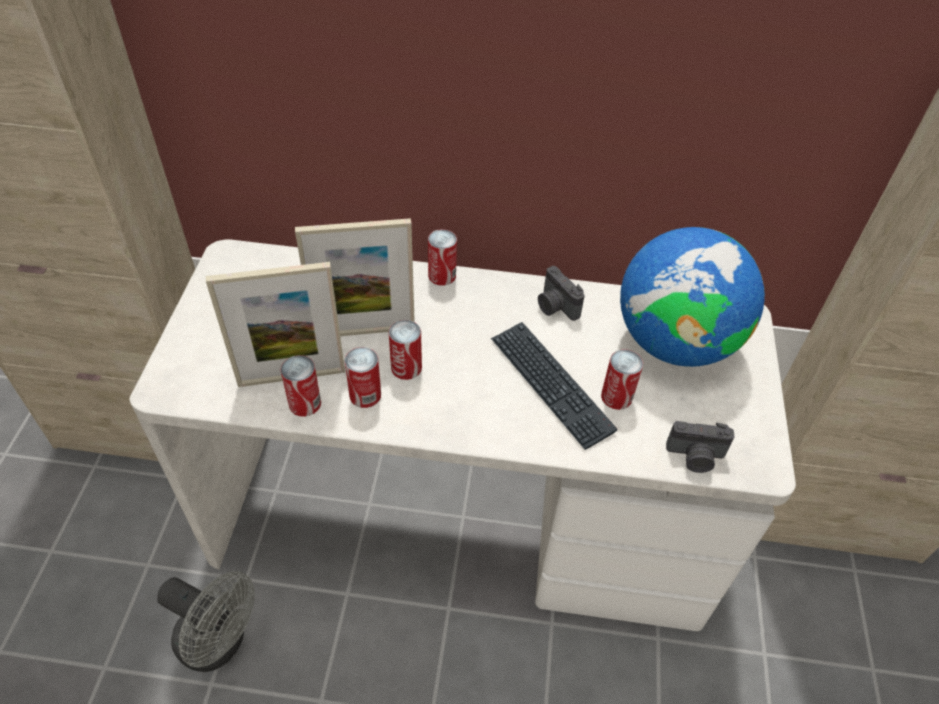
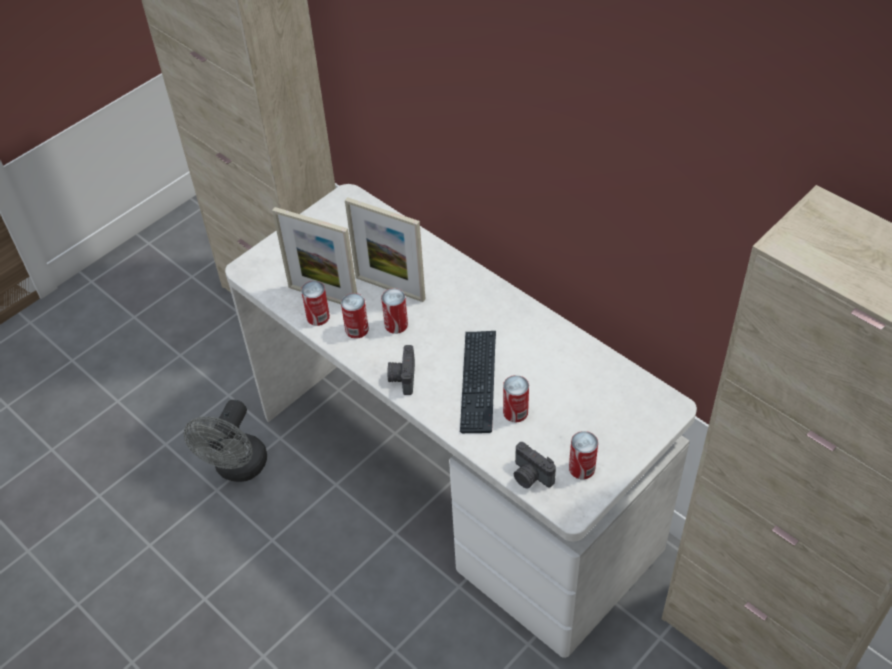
camera: 40 degrees right, 0 degrees up
grey fan [157,571,255,672] -> grey fan turned 45 degrees clockwise [184,400,267,482]
can [428,229,457,286] -> can moved to [569,431,598,479]
camera [538,266,584,321] -> camera moved to [388,345,415,395]
globe [620,227,765,367] -> none

